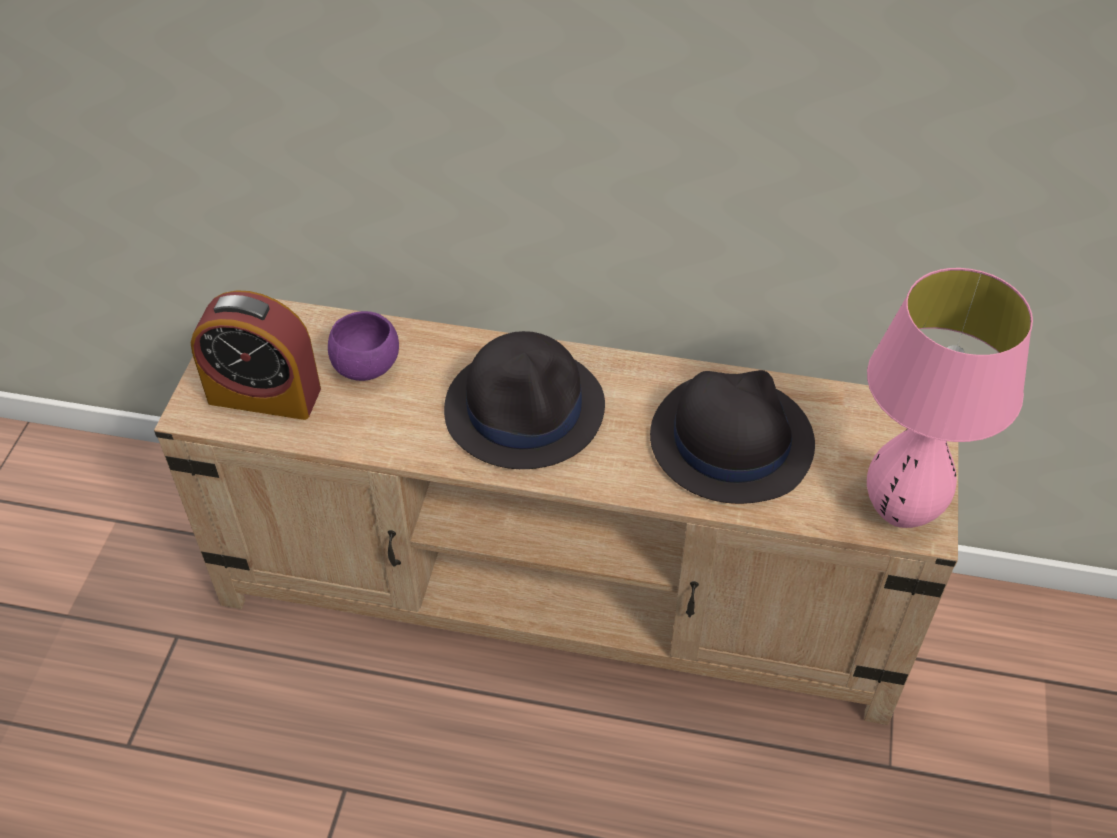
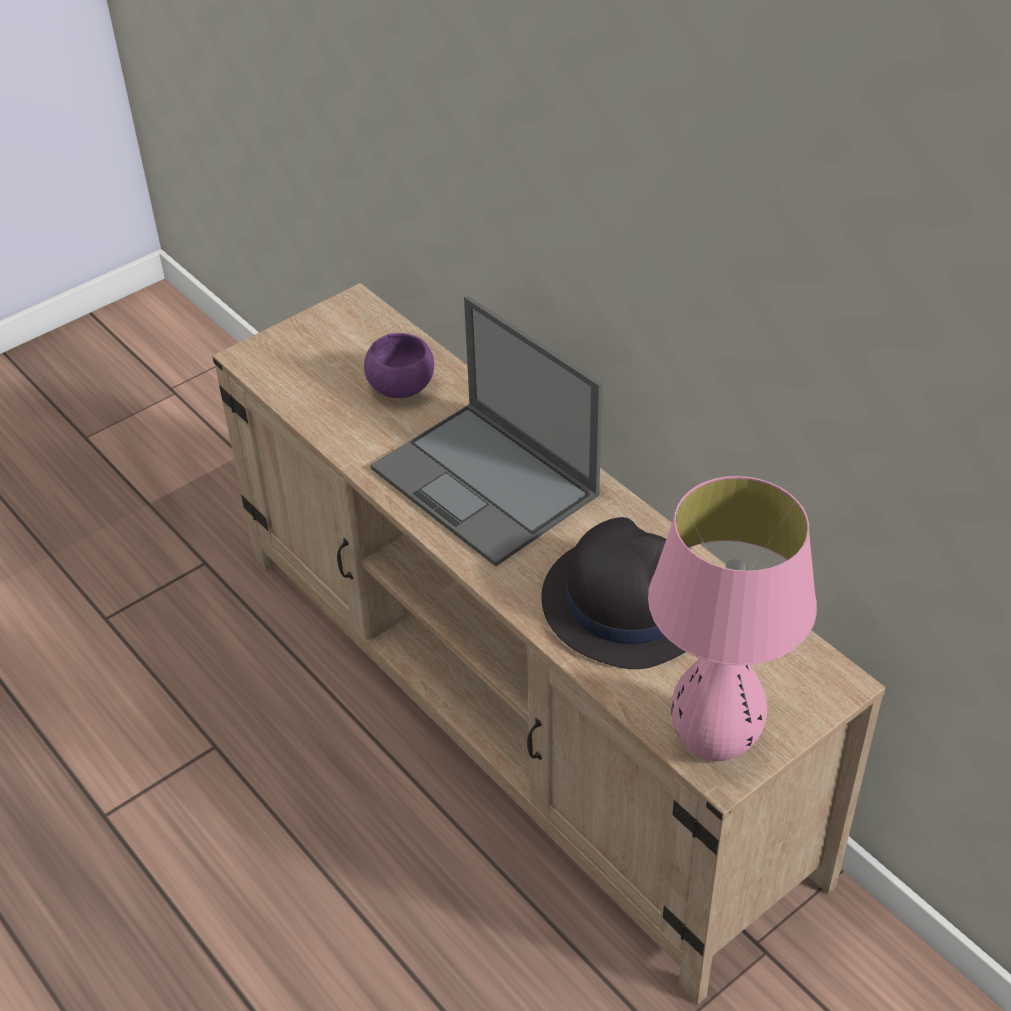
camera: 40 degrees right, 5 degrees down
alarm clock [191,290,321,420] -> none
black hat [444,331,605,469] -> laptop [371,296,603,566]

